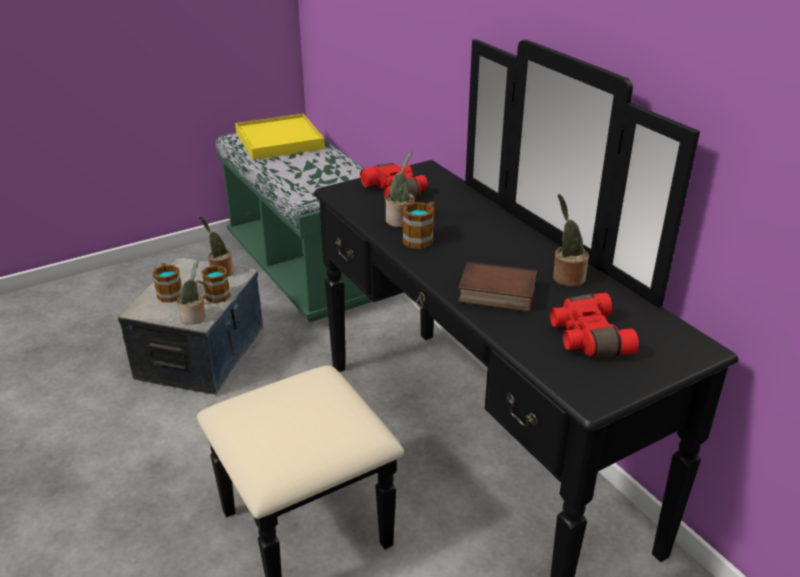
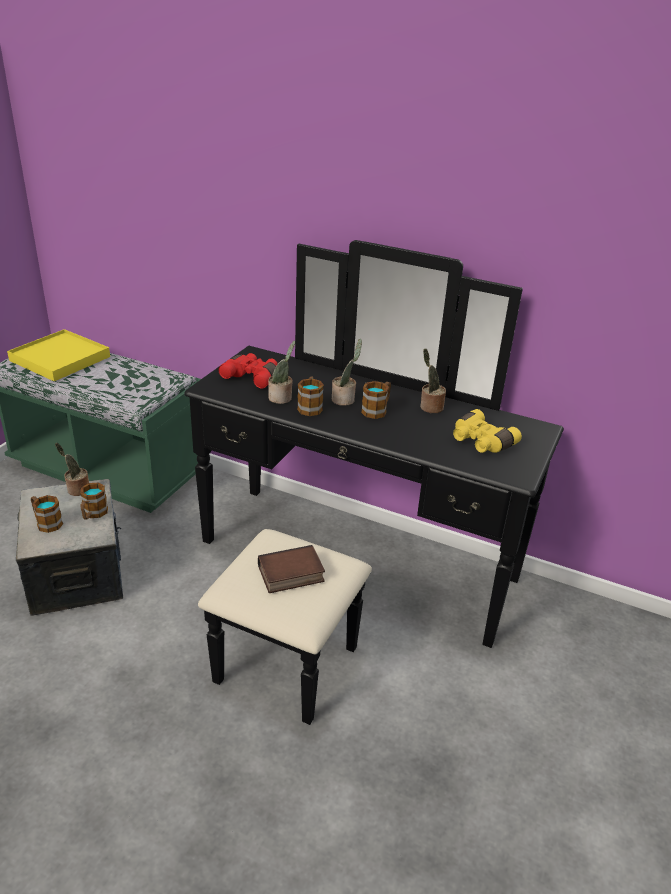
camera: 35 degrees left, 0 degrees up
potted plant [177,260,205,325] -> potted plant moved to [332,339,362,406]
book [458,262,537,312] -> book moved to [258,545,325,593]
red binoculars [550,293,639,357] -> yellow binoculars [453,409,522,453]
none -> mug [361,381,391,419]

